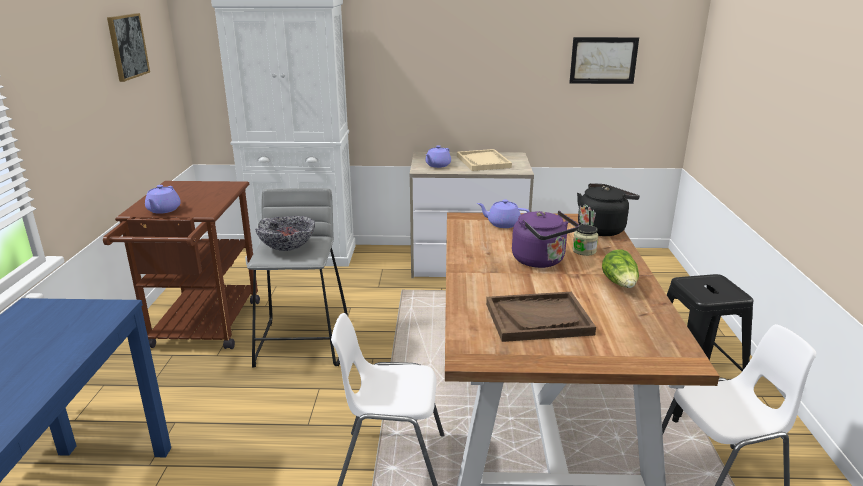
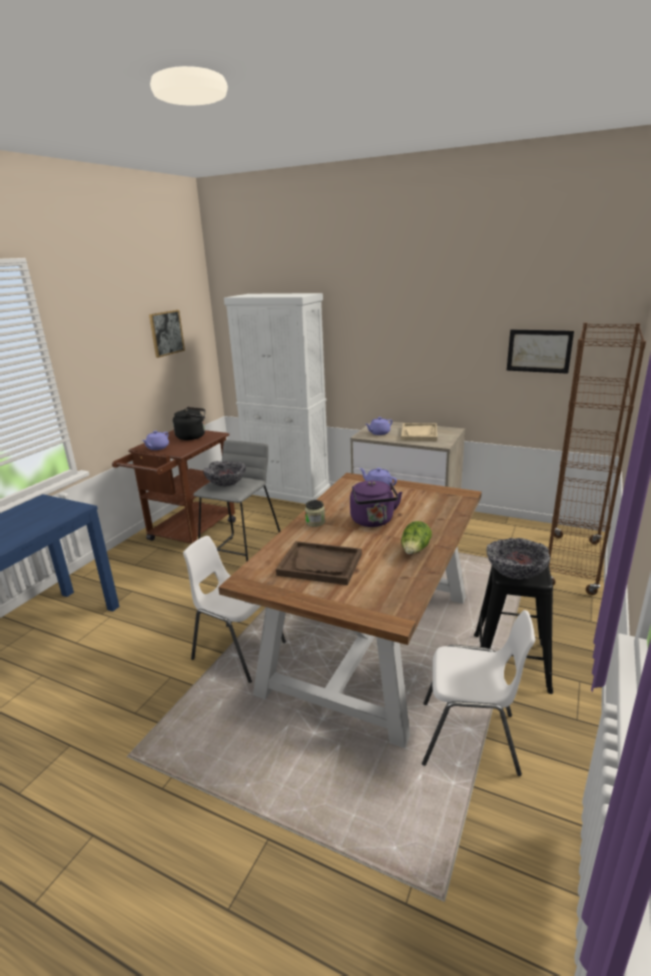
camera: 25 degrees right, 0 degrees up
jar [573,224,598,256] -> jar moved to [305,500,325,527]
black kettle [577,183,640,236] -> black kettle moved to [173,407,205,440]
none -> bowl [486,538,551,579]
none -> brown bookcase [549,323,646,595]

